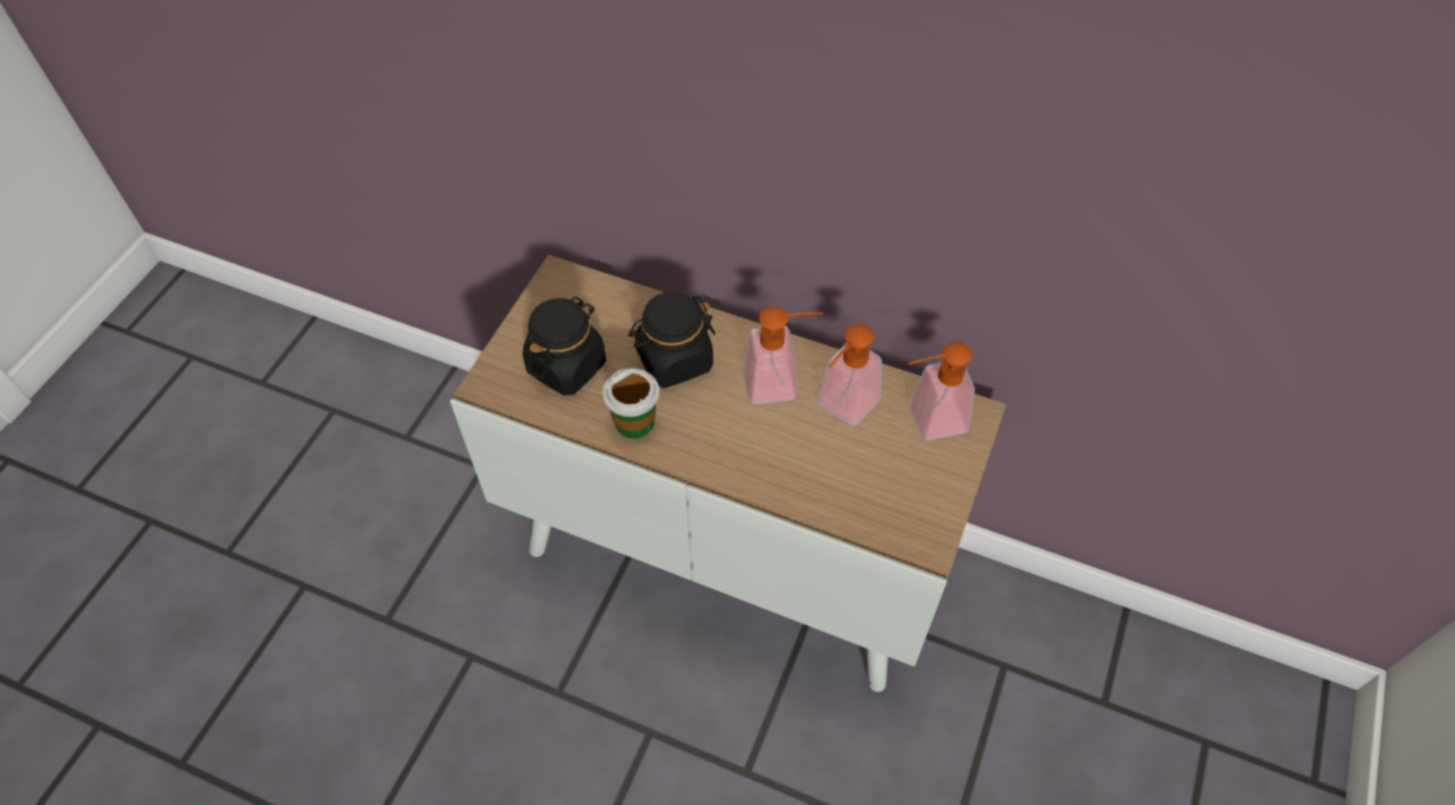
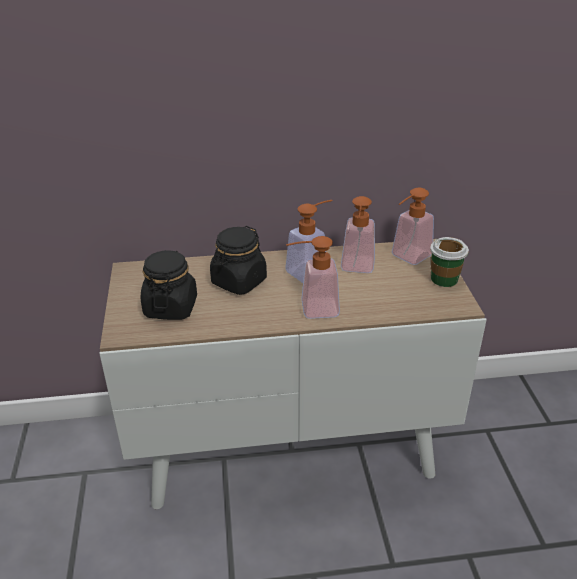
camera: 30 degrees left, 20 degrees down
cup [603,368,659,439] -> cup moved to [430,237,469,287]
none -> soap dispenser [286,236,340,319]

